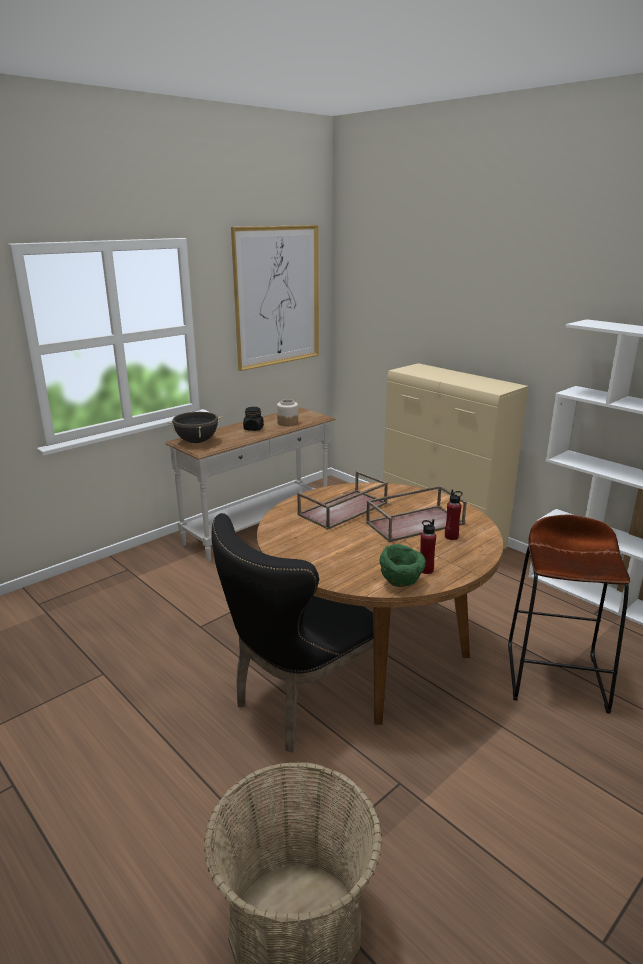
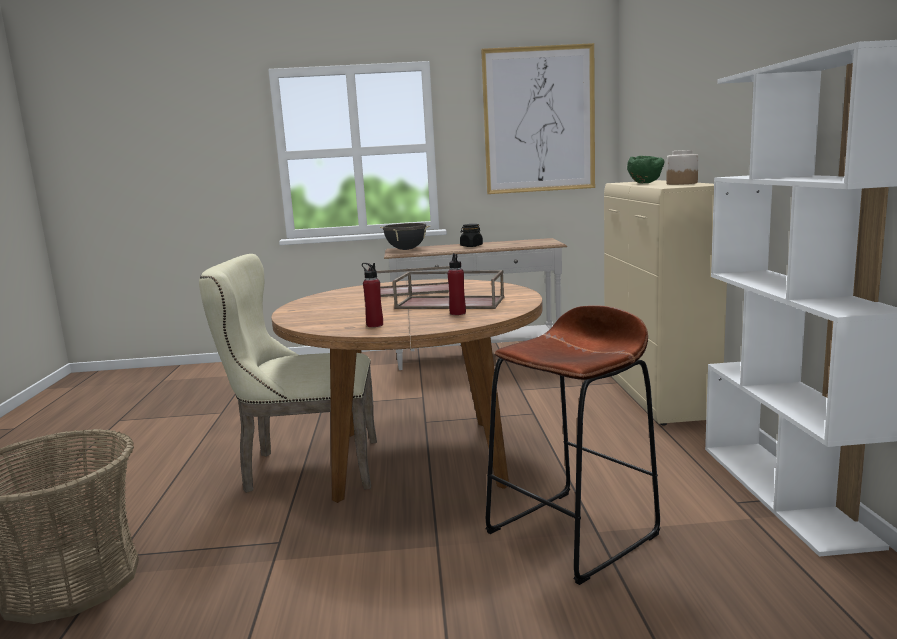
camera: 40 degrees right, 10 degrees down
black chair [211,513,388,752] -> beige chair [199,254,377,493]
jar [277,399,298,426] -> jar moved to [666,150,699,185]
green bowl [380,544,426,587] -> green bowl moved to [627,156,664,184]

